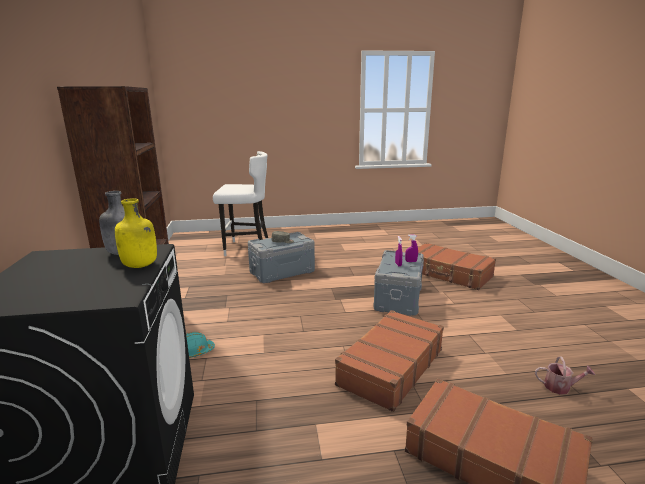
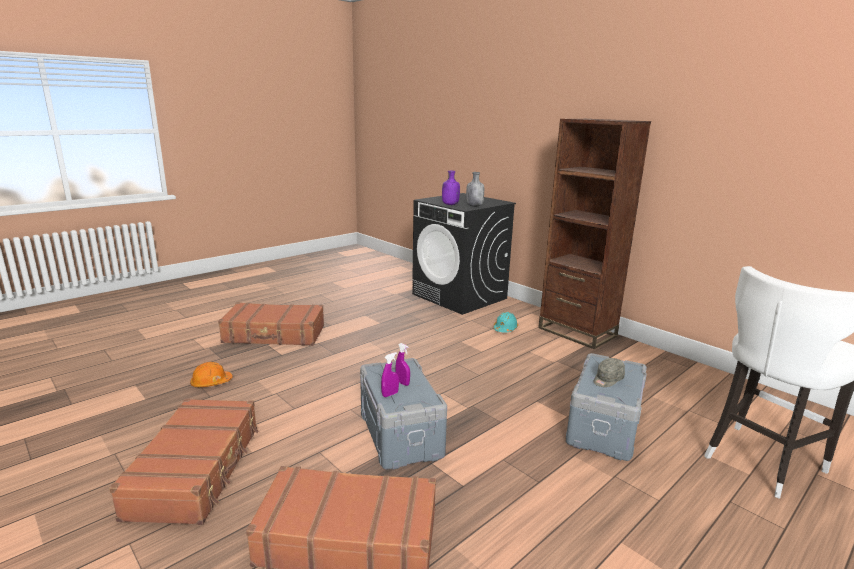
camera: 145 degrees right, 0 degrees up
yellow bottle [115,198,157,268] -> purple bottle [442,171,460,205]
brown suitcase [335,310,444,412] -> brown suitcase moved to [109,398,258,525]
watering can [535,356,595,395] -> orange hard hat [190,362,233,388]

